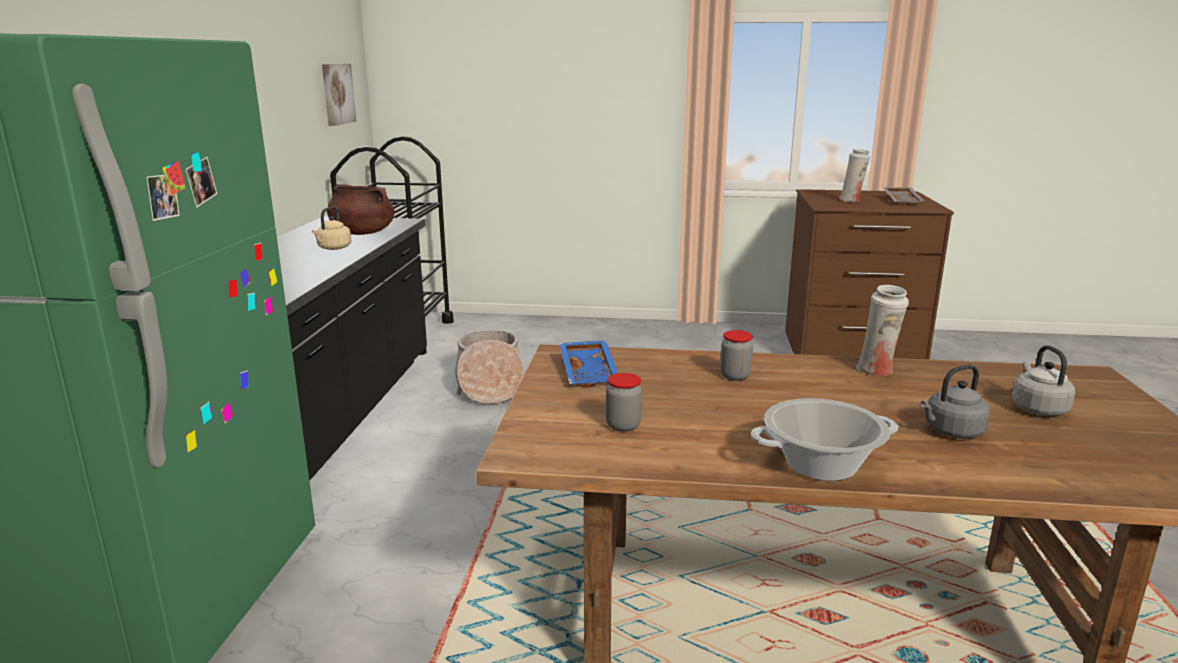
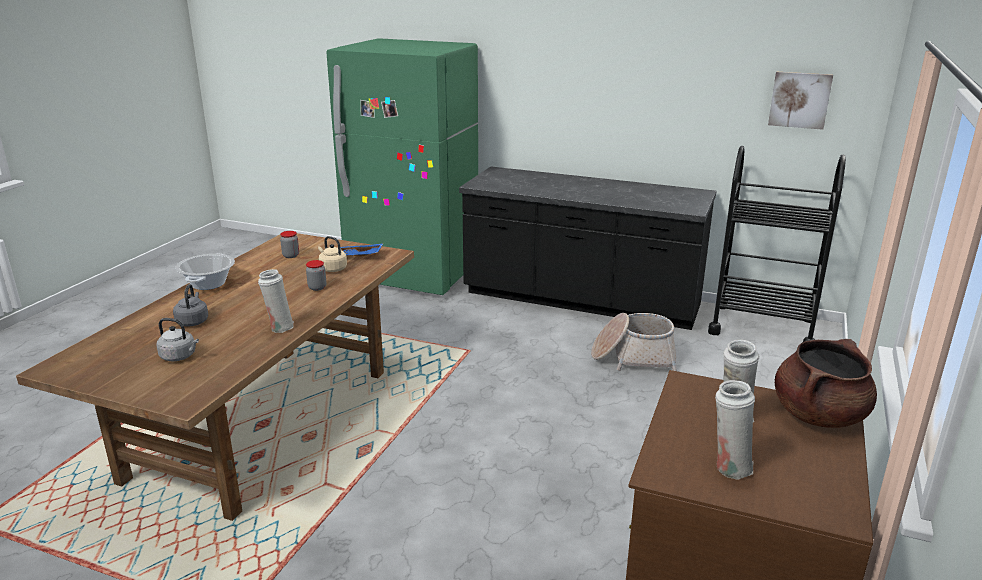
camera: 105 degrees right, 5 degrees up
beige kettle [311,206,351,250] -> beige kettle moved to [318,236,347,272]
brown cooking pot [327,184,395,235] -> brown cooking pot moved to [775,339,877,428]
grey tray [883,187,924,205] -> white vase [715,380,755,480]

